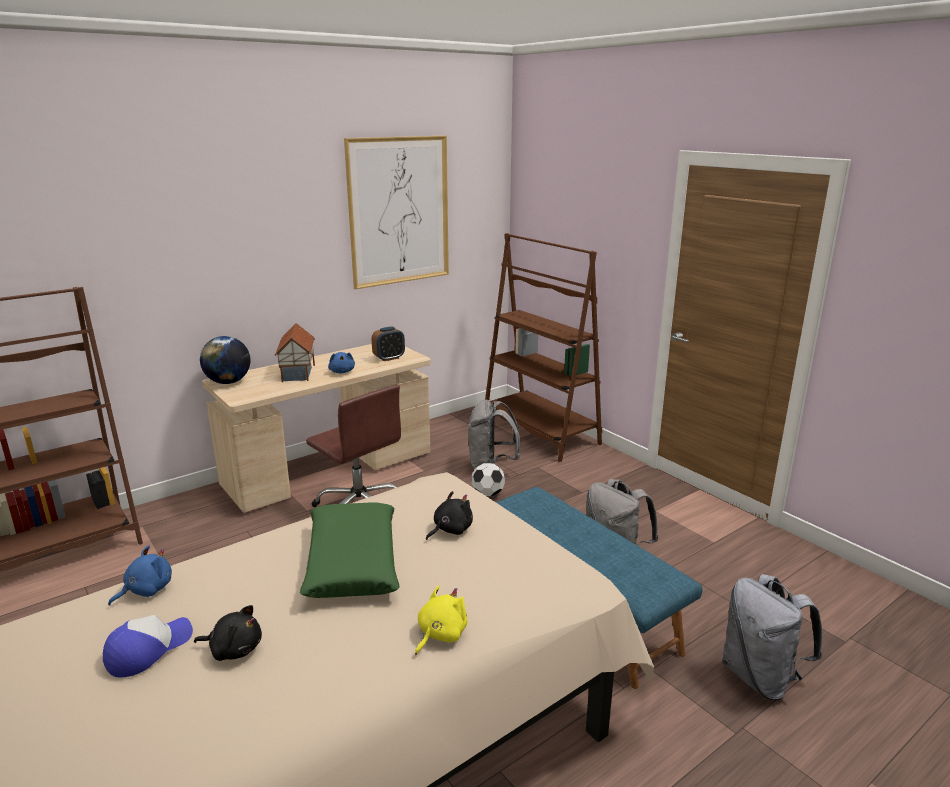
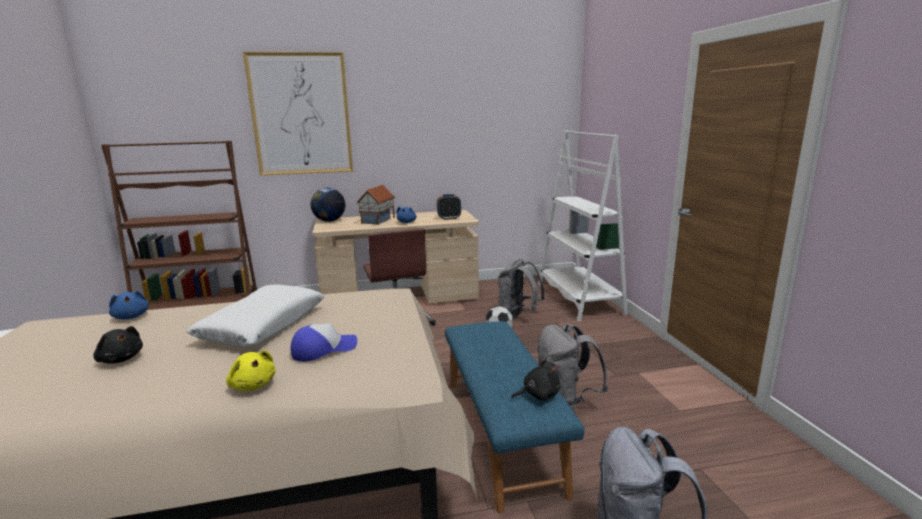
camera: 25 degrees right, 5 degrees down
cap [103,615,193,678] -> cap moved to [290,323,357,362]
blue plush toy [108,545,172,606] -> blue plush toy turned 75 degrees clockwise [109,291,149,320]
green pillow [299,503,399,598] -> white pillow [186,284,324,347]
picture [344,136,449,289] -> picture moved to [243,52,353,175]
yellow plush toy [415,585,468,655] -> yellow plush toy turned 75 degrees clockwise [226,350,276,391]
black plush toy [426,491,473,540] -> black plush toy moved to [511,360,560,401]
brown bookcase [485,233,602,462] -> white bookcase [538,130,628,322]

